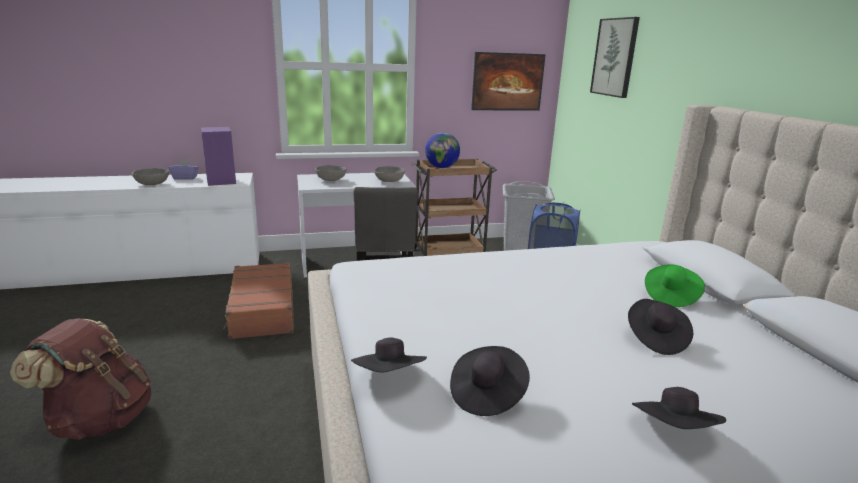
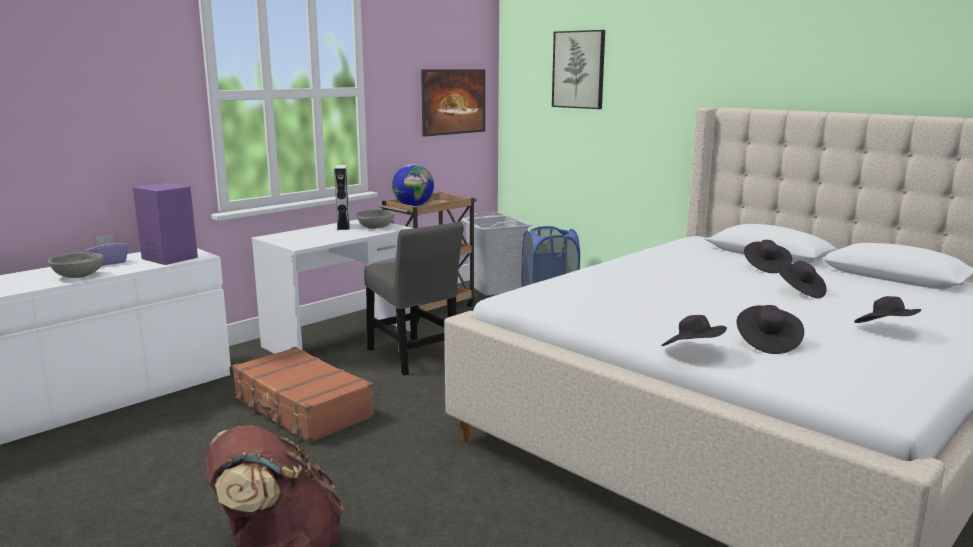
camera: 30 degrees left, 5 degrees down
grey bowl [315,165,347,181] -> none
green hat [645,264,705,307] -> black hat [744,240,792,273]
none -> grey speaker [334,165,350,230]

